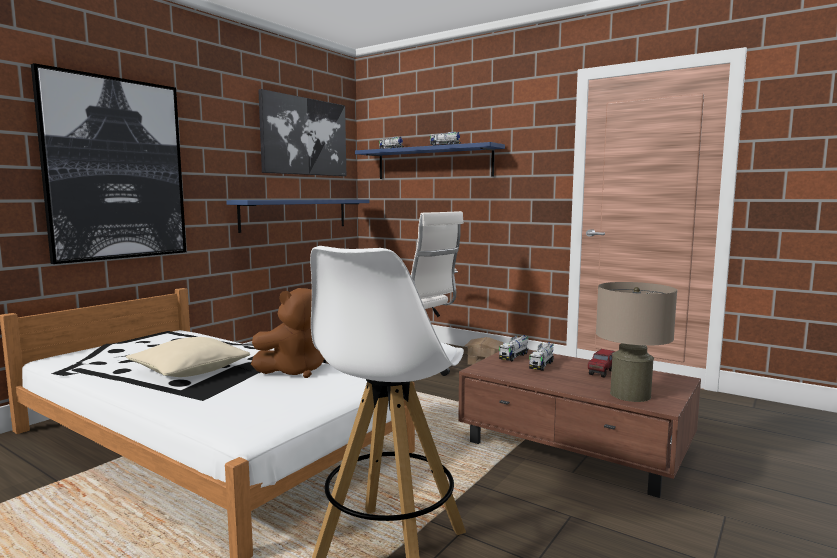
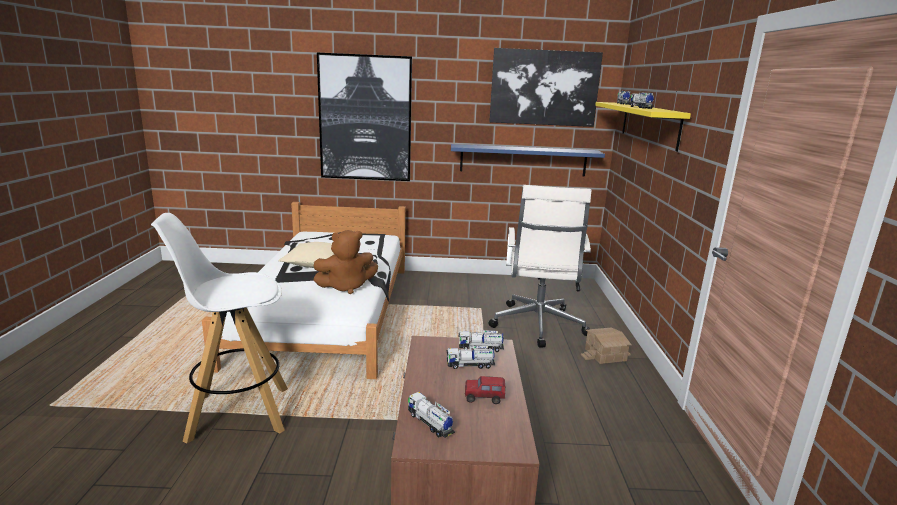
camera: 55 degrees right, 10 degrees up
brown plush toy [251,288,324,378] -> brown plush toy turned 45 degrees counterclockwise [313,230,378,294]
blue shelf [355,142,505,179] -> yellow shelf [595,102,691,152]
beige table lamp [596,282,677,402] -> toy truck [408,392,455,438]

